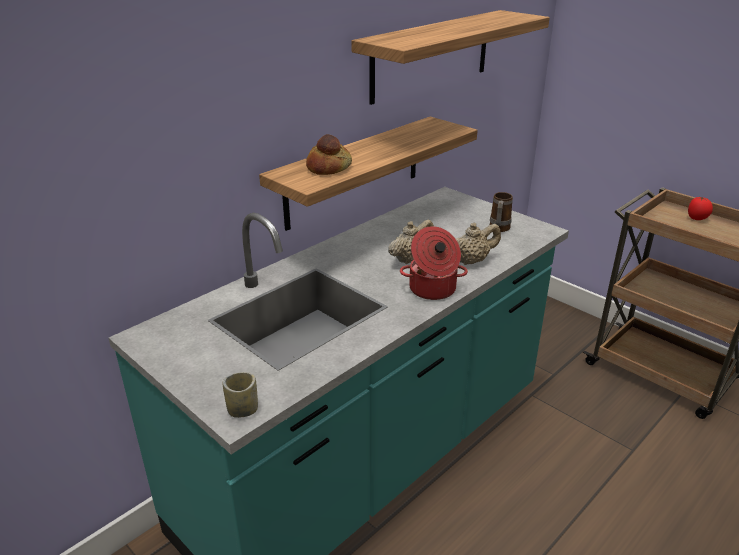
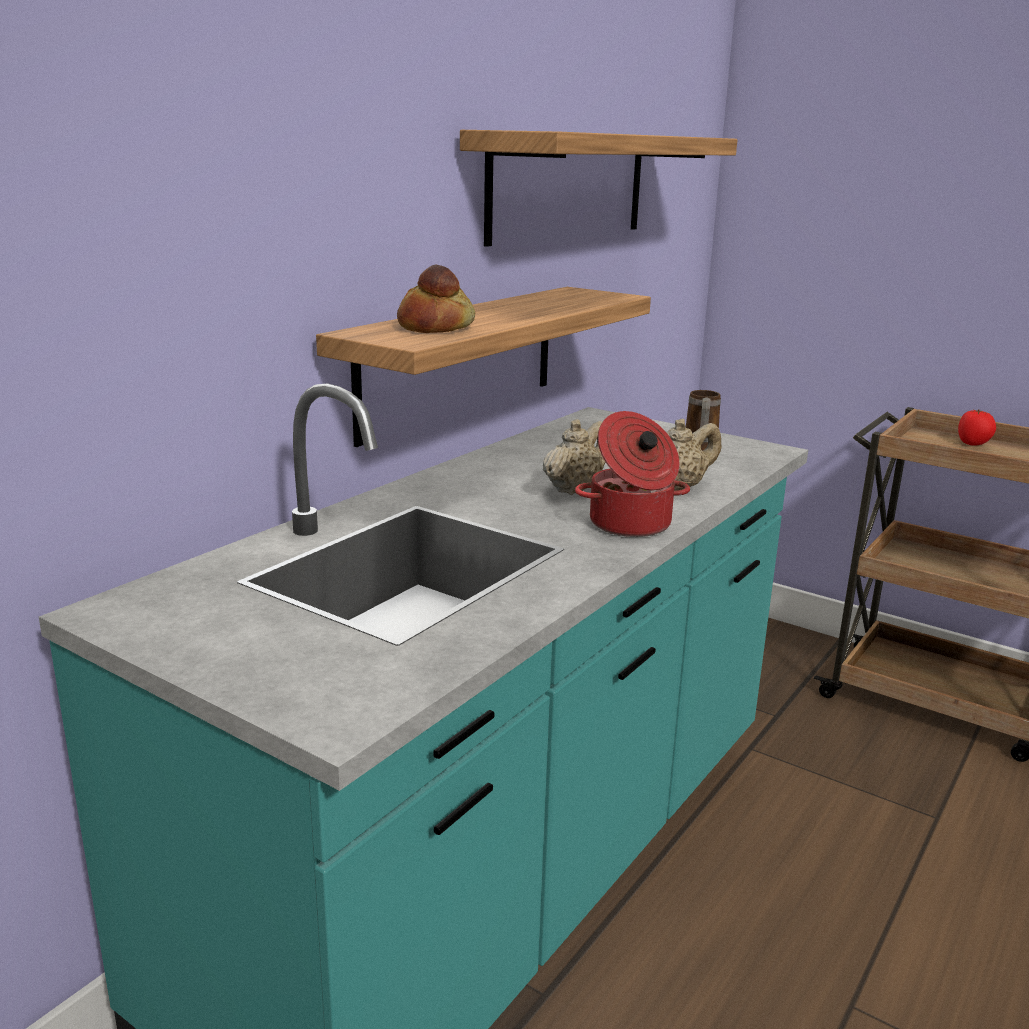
camera: 10 degrees left, 10 degrees down
cup [223,372,258,418] -> none

